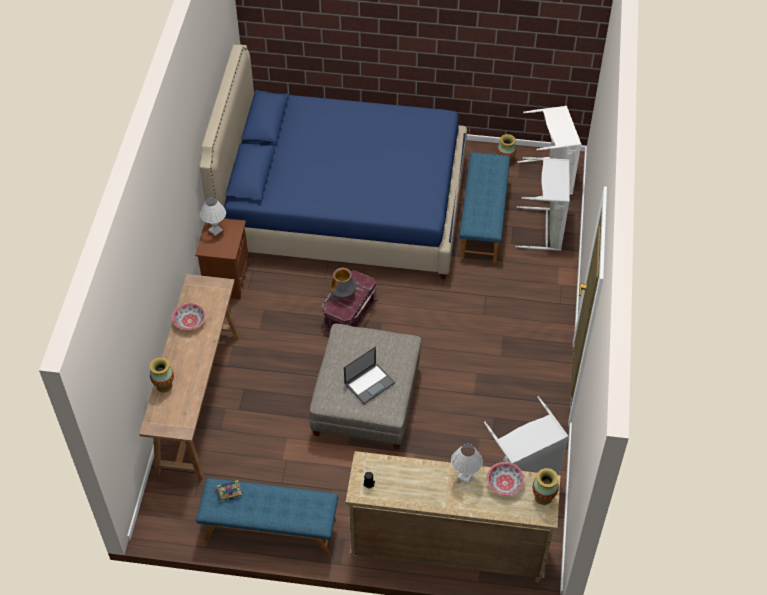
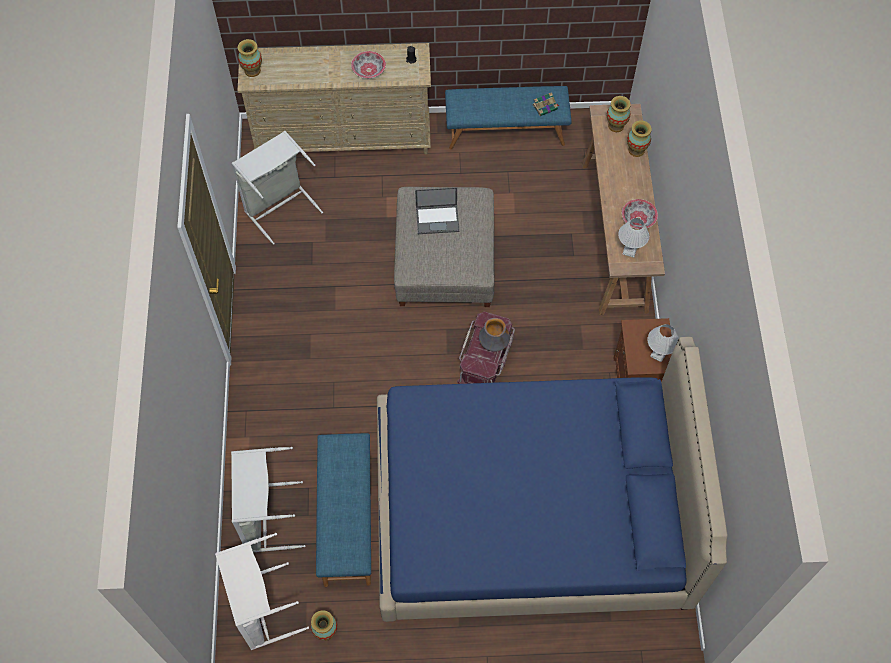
camera: 170 degrees right, 10 degrees up
laptop [344,346,395,404] -> laptop turned 135 degrees counterclockwise [415,187,460,234]
white table lamp [451,444,483,484] -> white table lamp moved to [618,218,649,258]
bowl [487,462,525,495] -> bowl moved to [351,51,386,78]
none -> vase [607,96,631,132]

